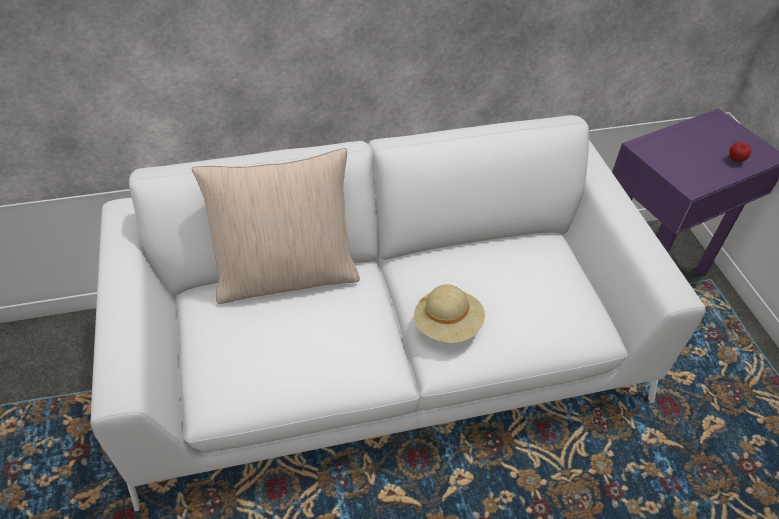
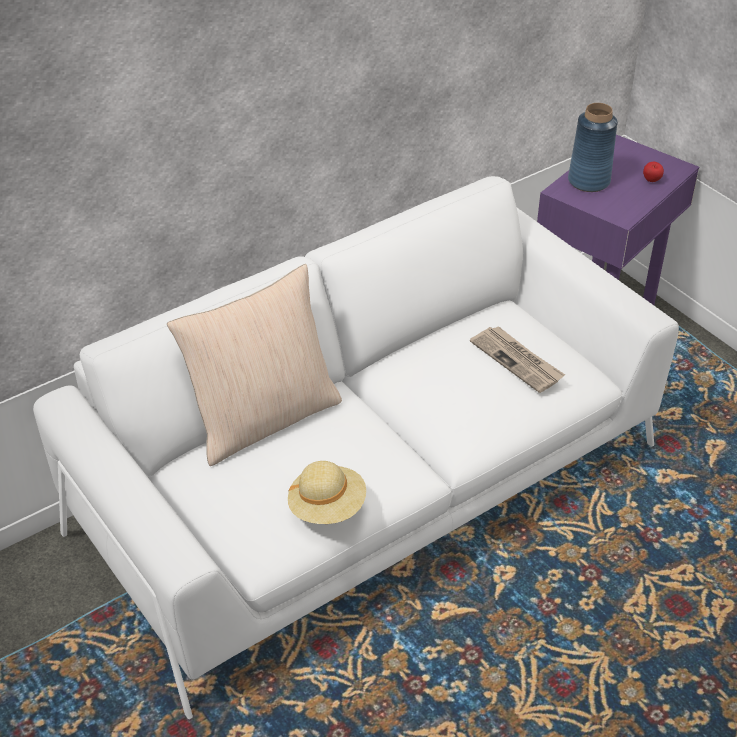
camera: 20 degrees left, 5 degrees down
beige hat [414,285,485,343] -> beige hat moved to [288,461,366,524]
none -> newspaper [470,326,565,393]
none -> blue vase [568,103,618,192]

